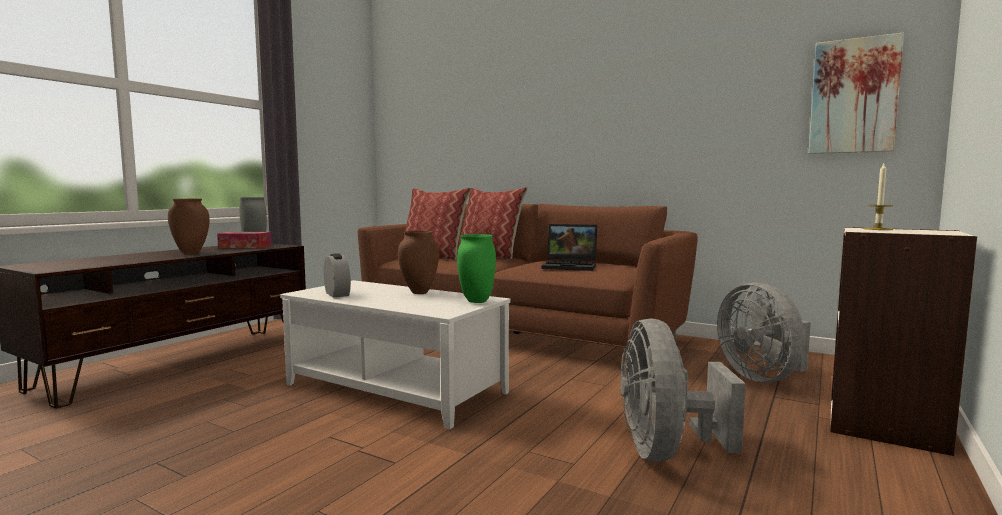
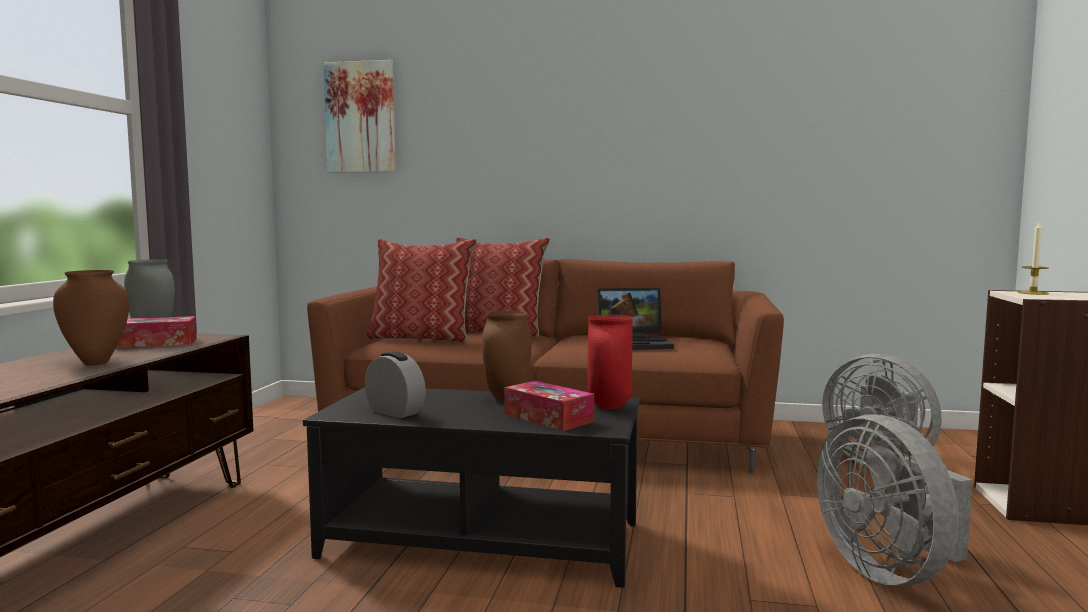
camera: 20 degrees left, 0 degrees up
white coffee table [280,280,511,430] -> black coffee table [303,387,640,588]
green vase [457,234,496,303] -> red vase [588,315,633,409]
picture [809,33,904,154] -> picture moved to [323,60,396,173]
none -> tissue box [504,381,594,431]

